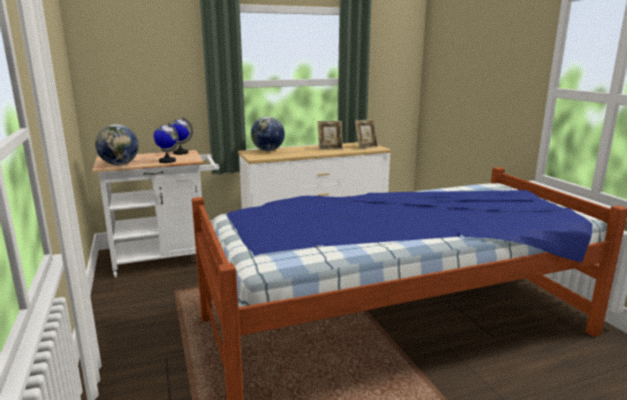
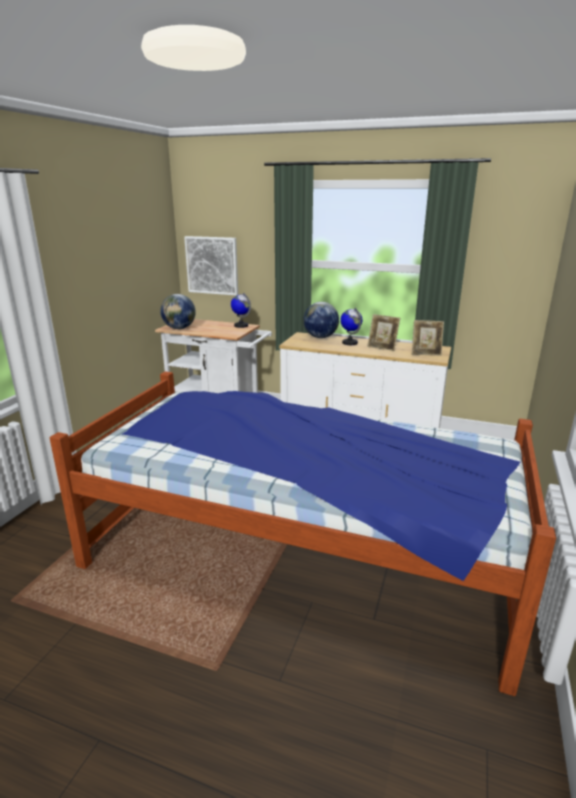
camera: 40 degrees right, 5 degrees up
globe [153,123,179,163] -> globe moved to [340,308,362,345]
none -> picture [184,236,238,296]

